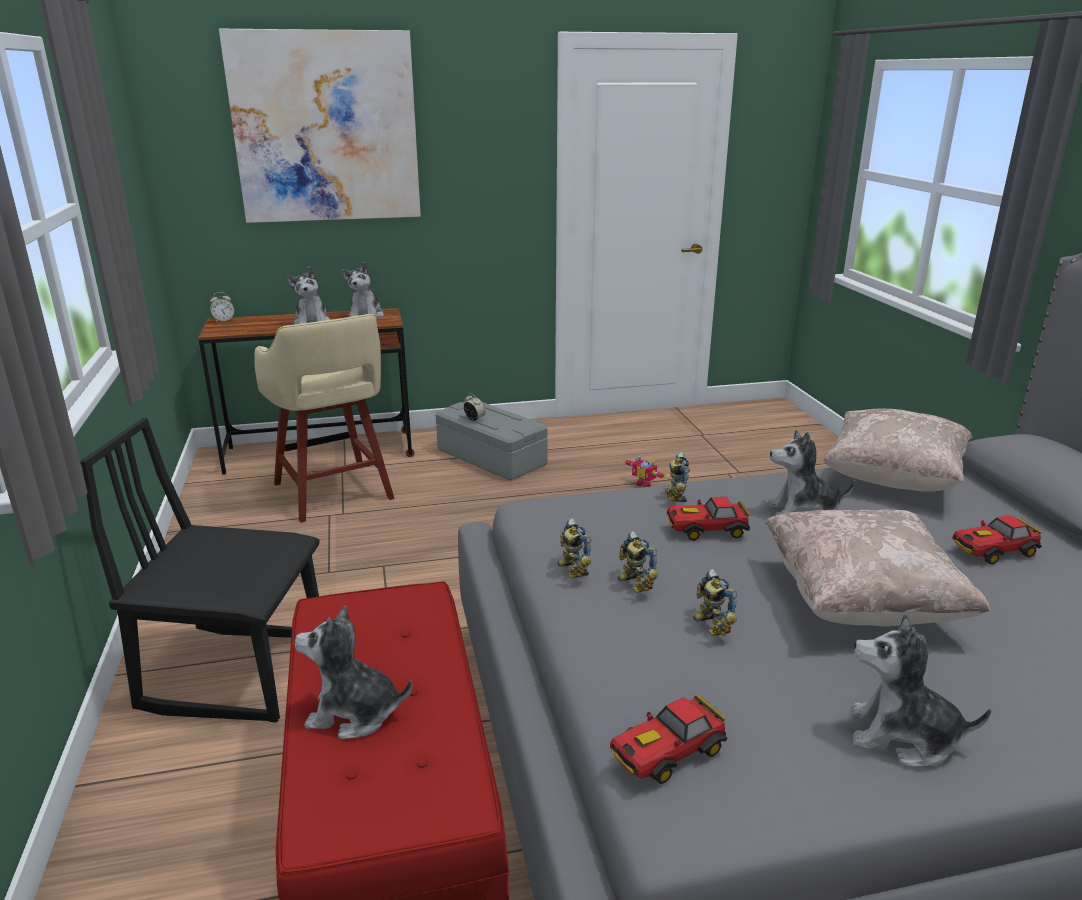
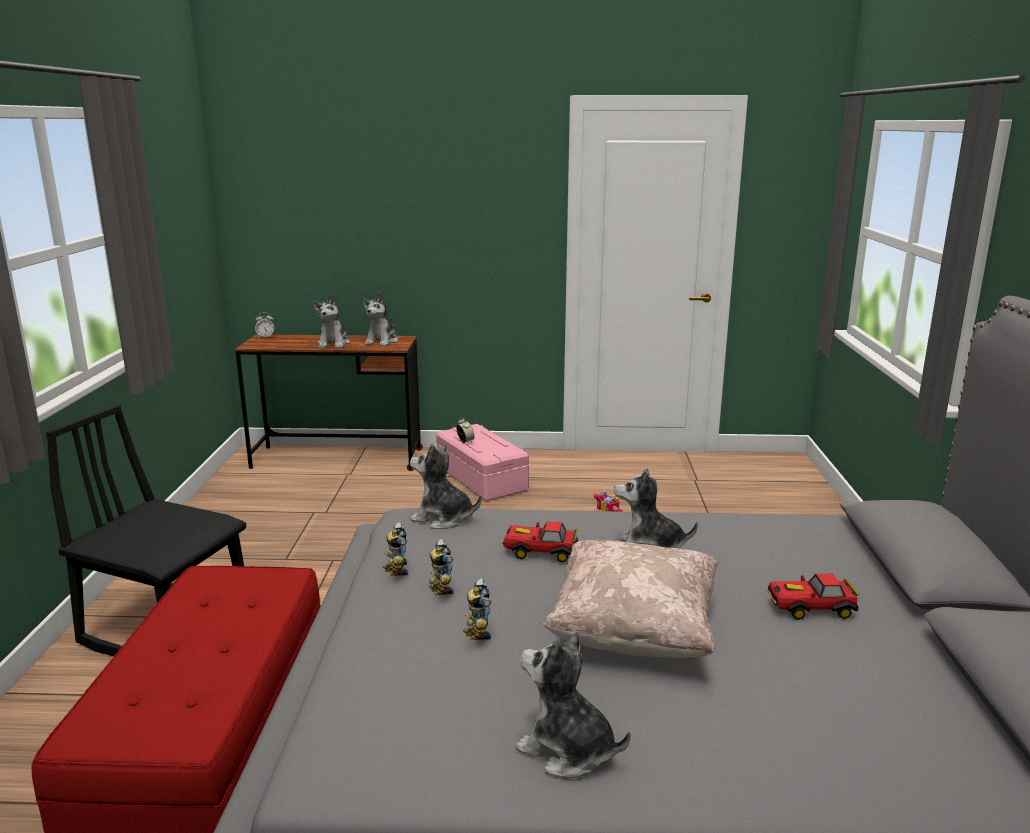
camera: 15 degrees right, 5 degrees down
picture [219,29,421,223] -> none
beige stool [254,314,395,523] -> none
plush toy [295,605,412,740] -> plush toy moved to [410,444,482,529]
grey storage box [436,400,548,481] -> pink storage box [436,424,529,501]
toy car [610,694,728,784] -> none
toy robot [665,452,690,502] -> none
beige pillow [823,408,973,492] -> none

